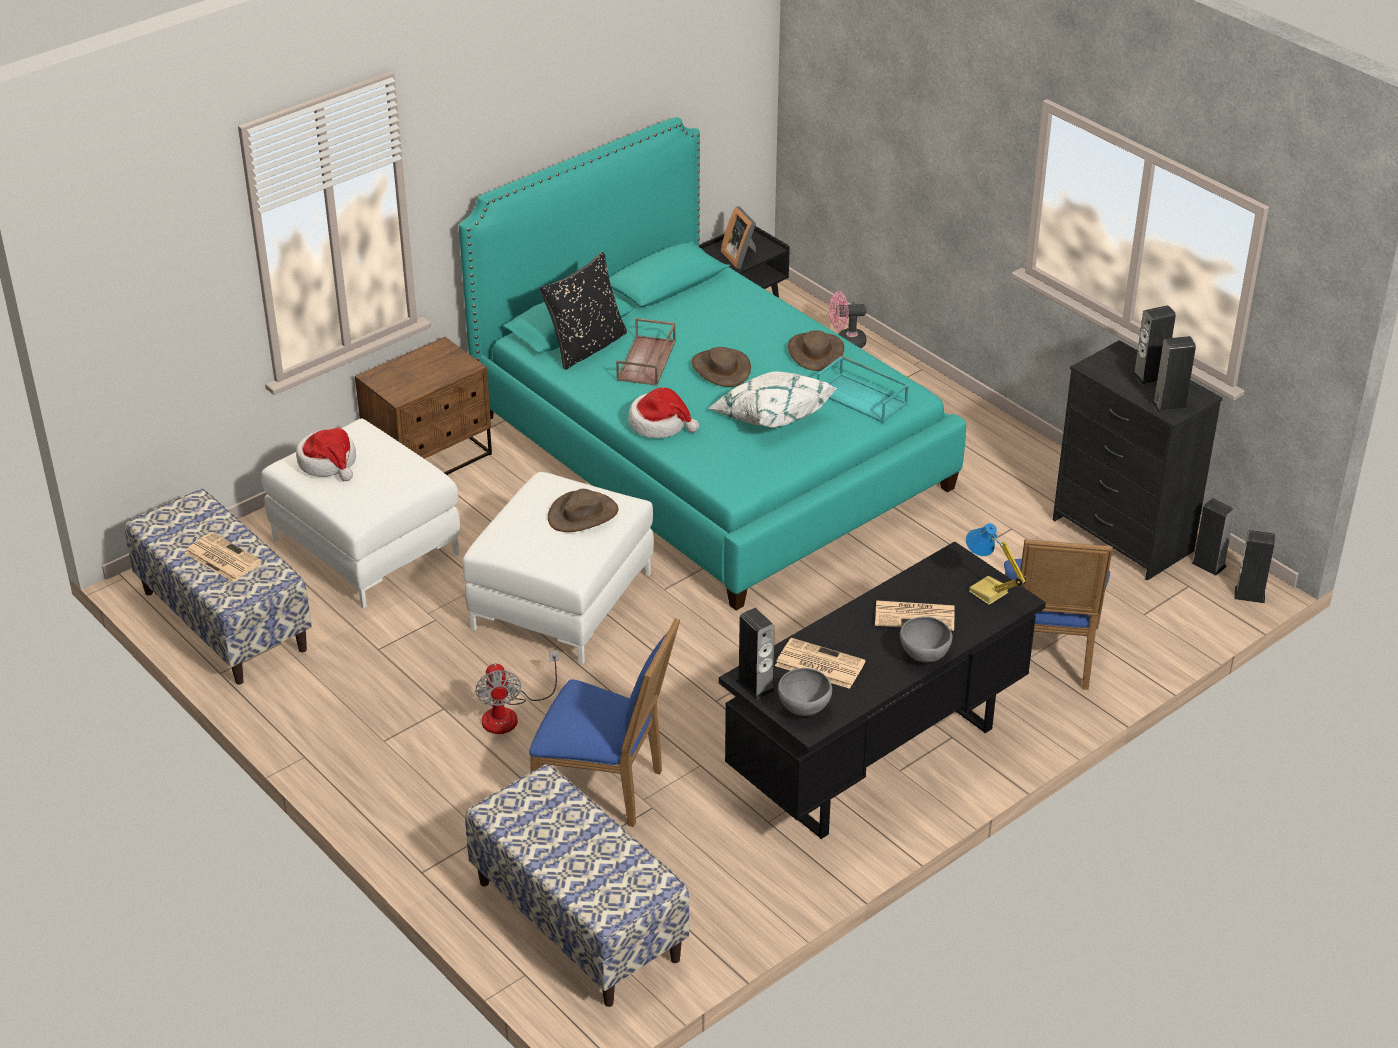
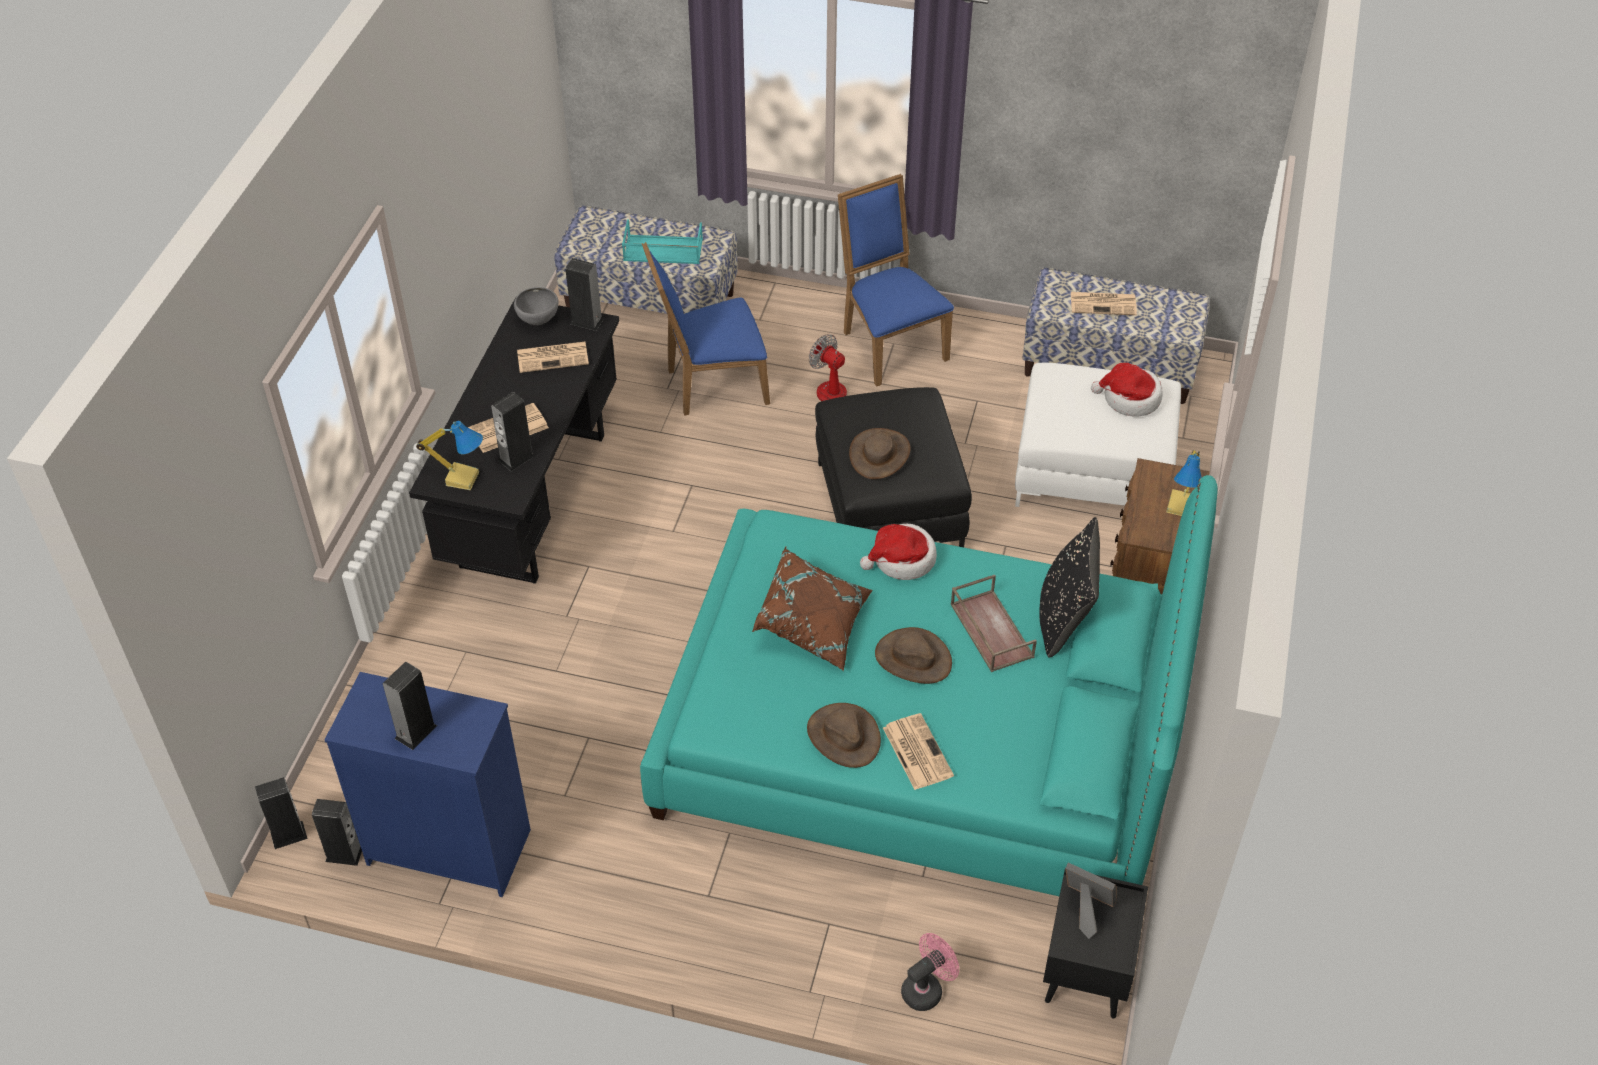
camera: 145 degrees right, 10 degrees up
white ottoman [462,472,654,665] -> black ottoman [815,387,972,547]
white pillow [707,371,837,428] -> brown pillow [752,547,873,671]
turquoise tray [817,356,909,423] -> turquoise tray moved to [622,219,703,264]
grey bowl [900,616,952,662] -> none
blue chair [1004,539,1113,690] -> blue chair moved to [838,174,954,386]
black dresser [1053,340,1223,580] -> blue dresser [324,672,531,897]
speaker [1151,336,1196,414] -> speaker moved to [491,392,535,471]
none -> newspaper [883,713,954,790]
none -> table lamp [1166,450,1202,516]

